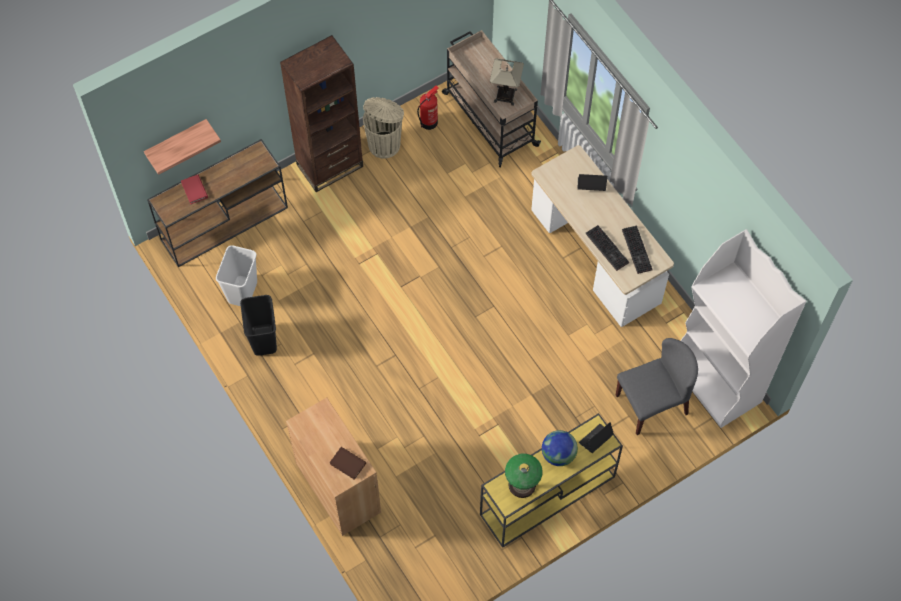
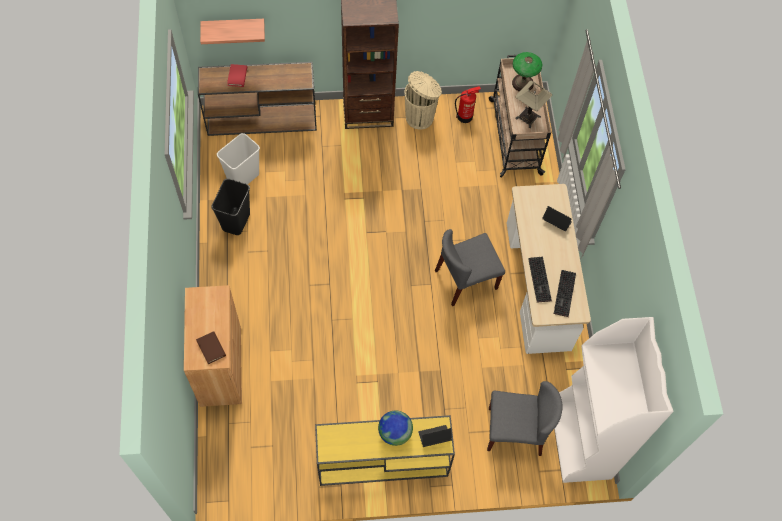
camera: 25 degrees right, 0 degrees up
table lamp [505,454,542,498] -> table lamp moved to [512,52,542,92]
none -> grey chair [435,229,505,306]

